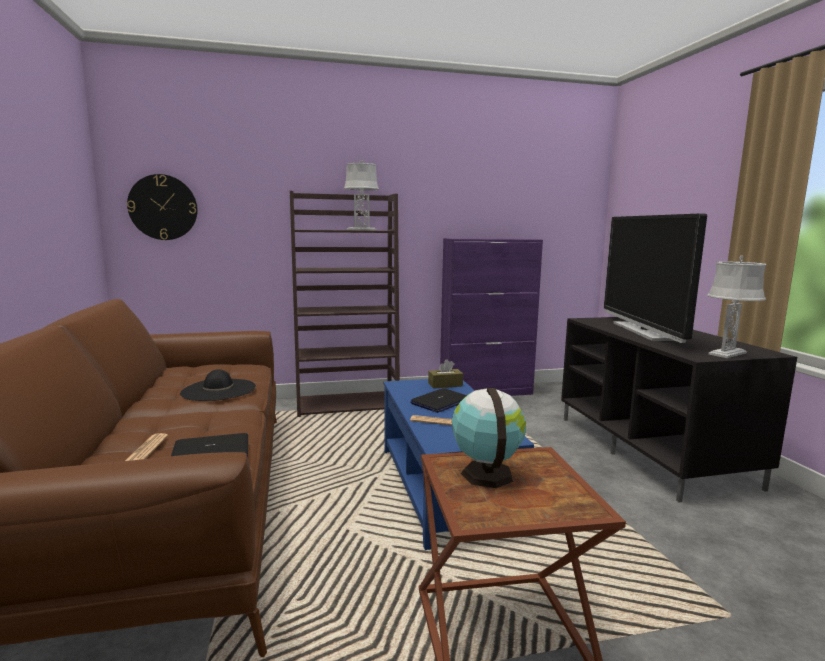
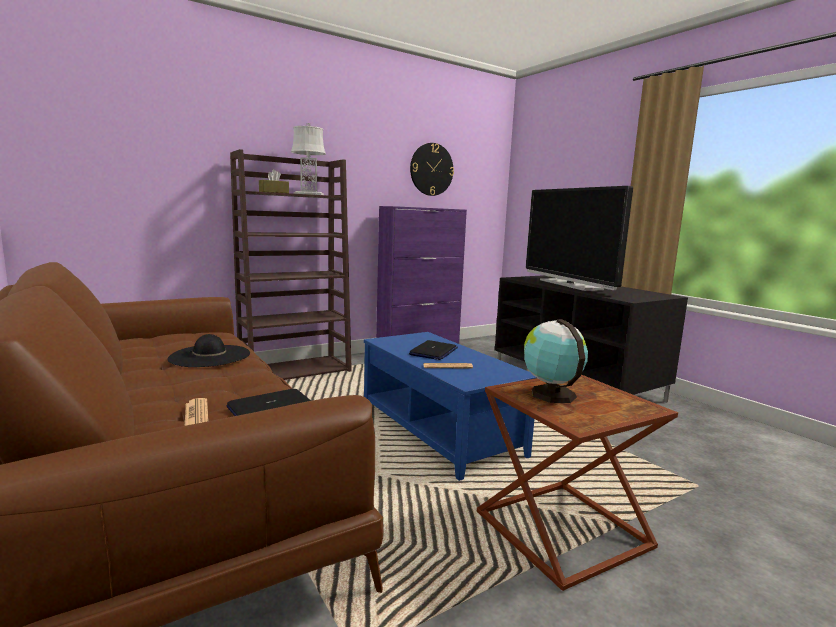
camera: 20 degrees left, 0 degrees up
wall clock [127,174,198,240] -> wall clock moved to [410,143,454,196]
brown tissue box [428,359,463,389] -> brown tissue box moved to [259,169,289,193]
grey table lamp [707,255,766,358] -> none

